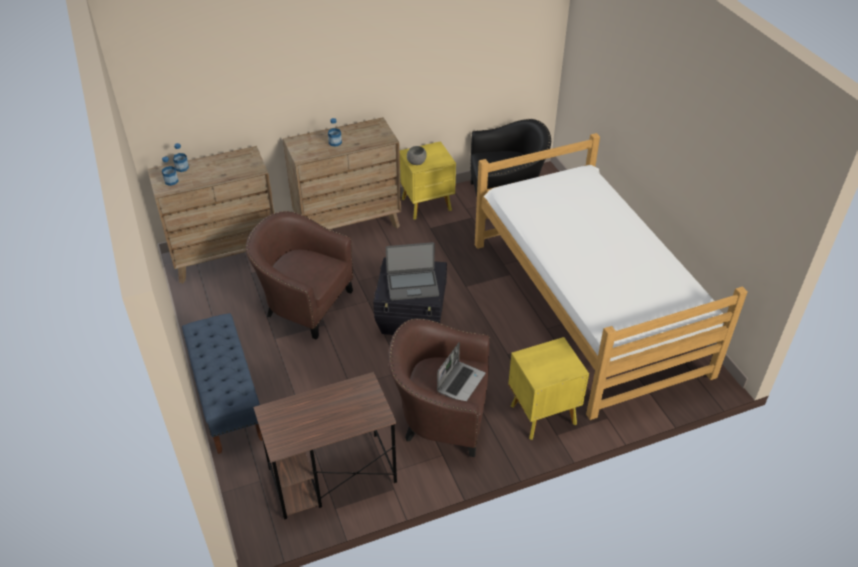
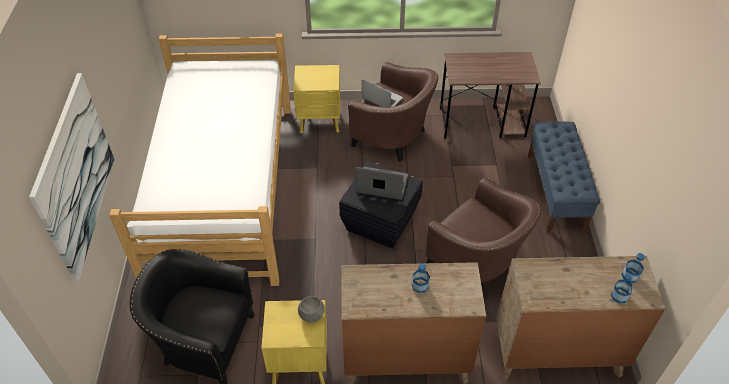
camera: 160 degrees left, 5 degrees up
laptop [437,342,486,401] -> laptop turned 75 degrees clockwise [362,80,403,107]
none -> picture [29,73,115,281]

